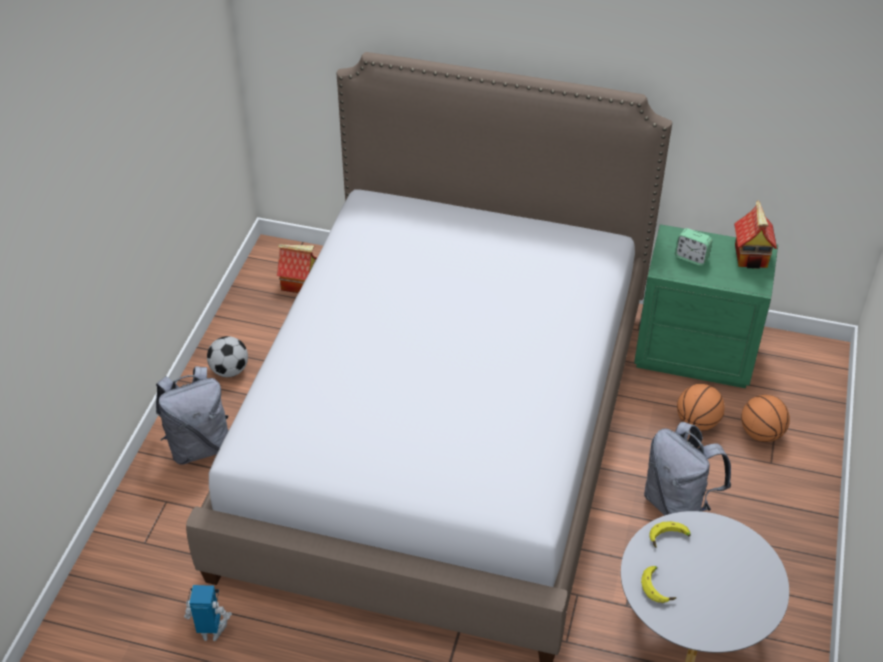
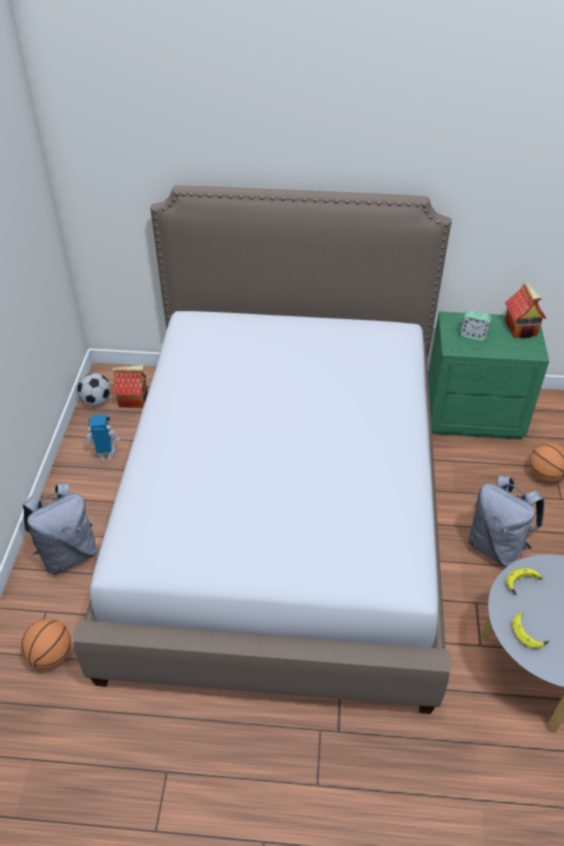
camera: 10 degrees left, 0 degrees up
toy robot [184,585,232,641] -> toy robot moved to [86,414,120,461]
football [207,336,248,377] -> football moved to [77,373,111,406]
basketball [677,384,725,431] -> basketball moved to [21,619,71,669]

